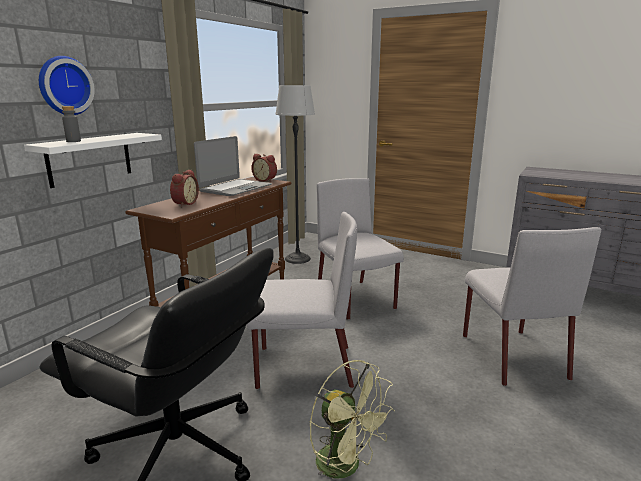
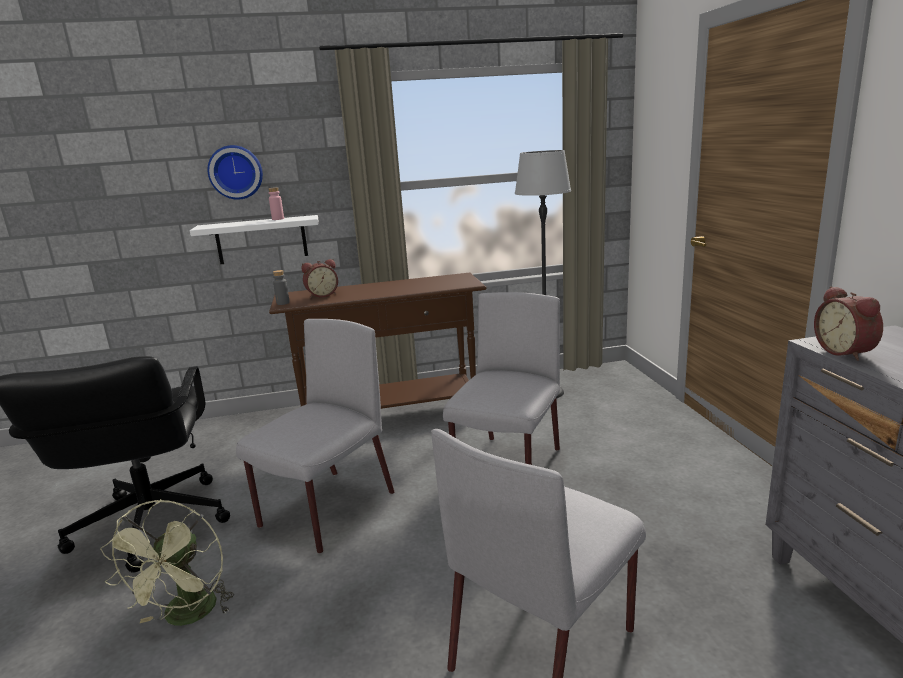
camera: 50 degrees right, 0 degrees up
grey bottle [62,106,81,142] -> grey bottle moved to [273,270,290,305]
laptop [194,136,272,196] -> none
grey chair [246,212,357,389] -> grey chair turned 105 degrees counterclockwise [236,319,394,554]
alarm clock [251,154,277,182] -> alarm clock moved to [814,286,883,361]
none -> pink bottle [268,187,284,220]

